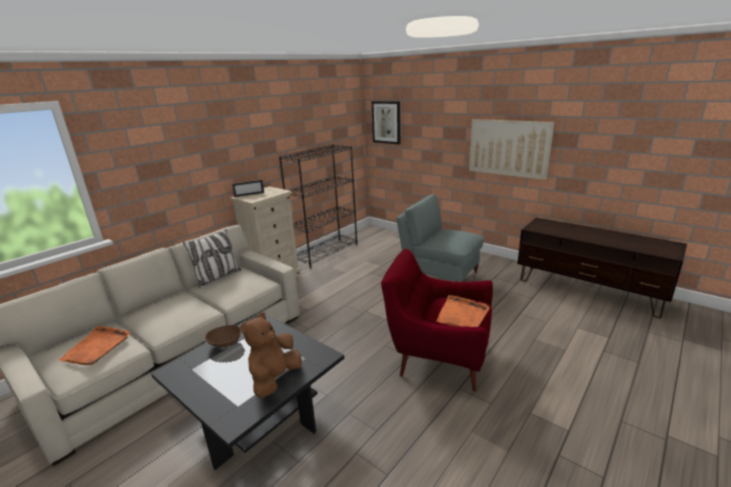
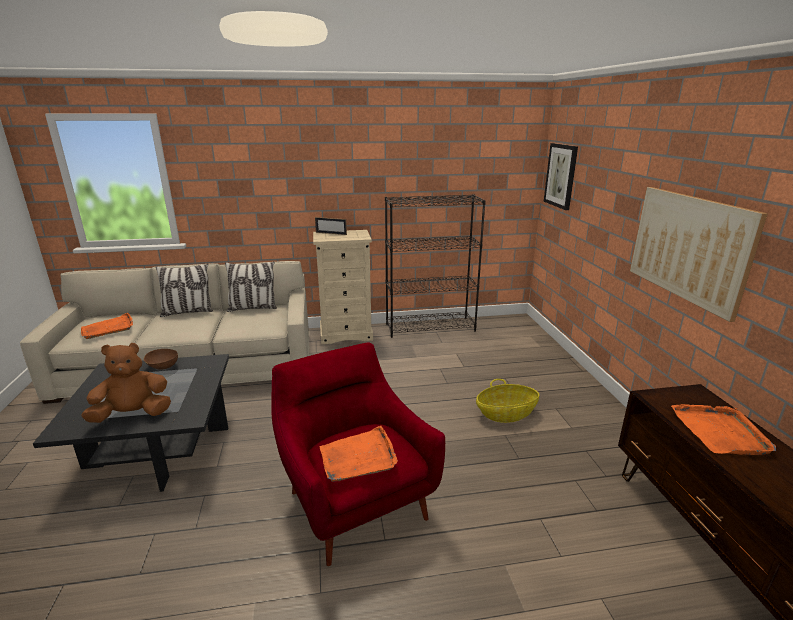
camera: 40 degrees right, 0 degrees up
grey armchair [397,194,484,282] -> basket [476,379,539,423]
none -> pillow [156,264,213,317]
none -> orange tray [671,404,776,455]

